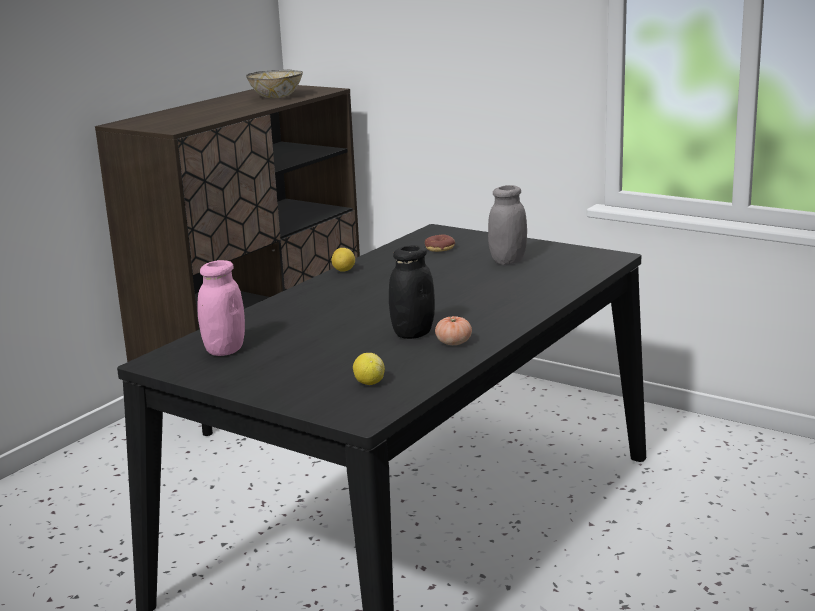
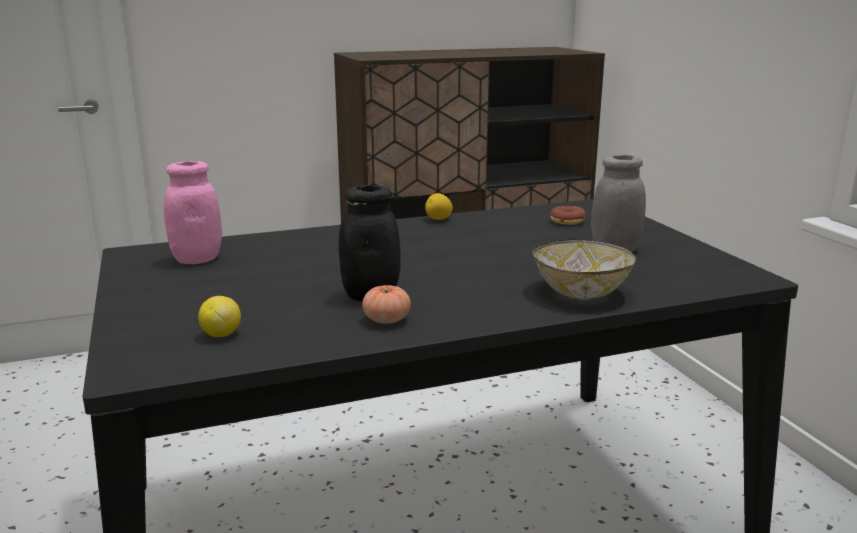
camera: 35 degrees right, 0 degrees up
bowl [246,70,303,98] -> bowl moved to [532,239,636,299]

